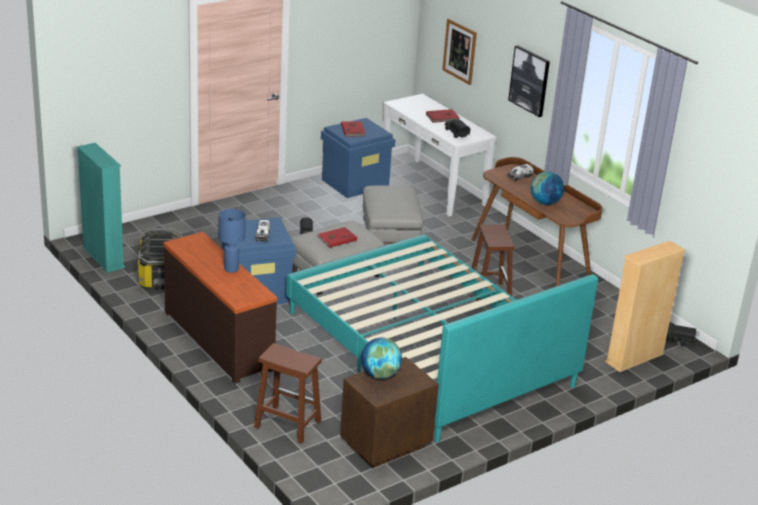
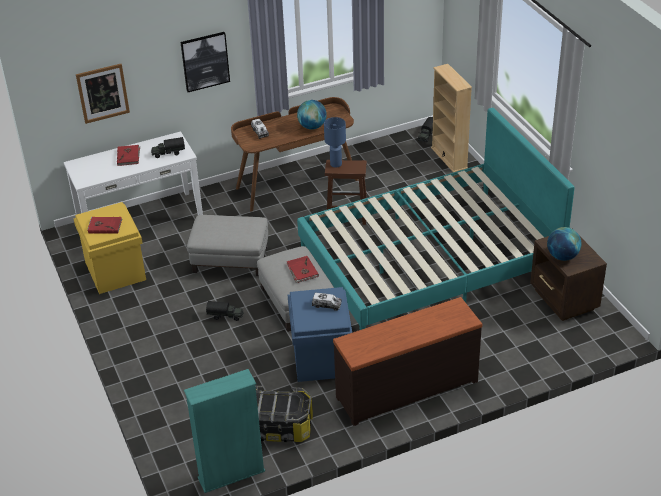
camera: 75 degrees left, 10 degrees up
blue table lamp [218,209,246,273] -> blue table lamp moved to [324,117,346,168]
brown stool [254,343,322,444] -> none
blue storage box [321,118,395,198] -> yellow storage box [73,202,146,294]

